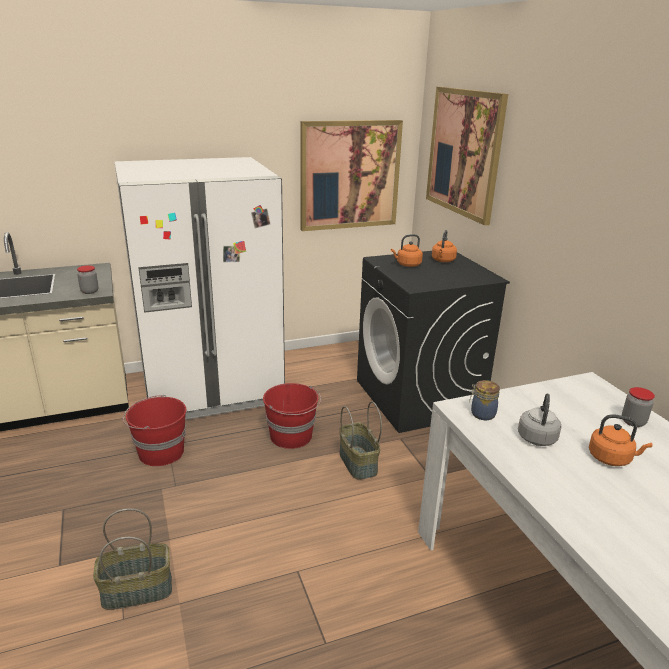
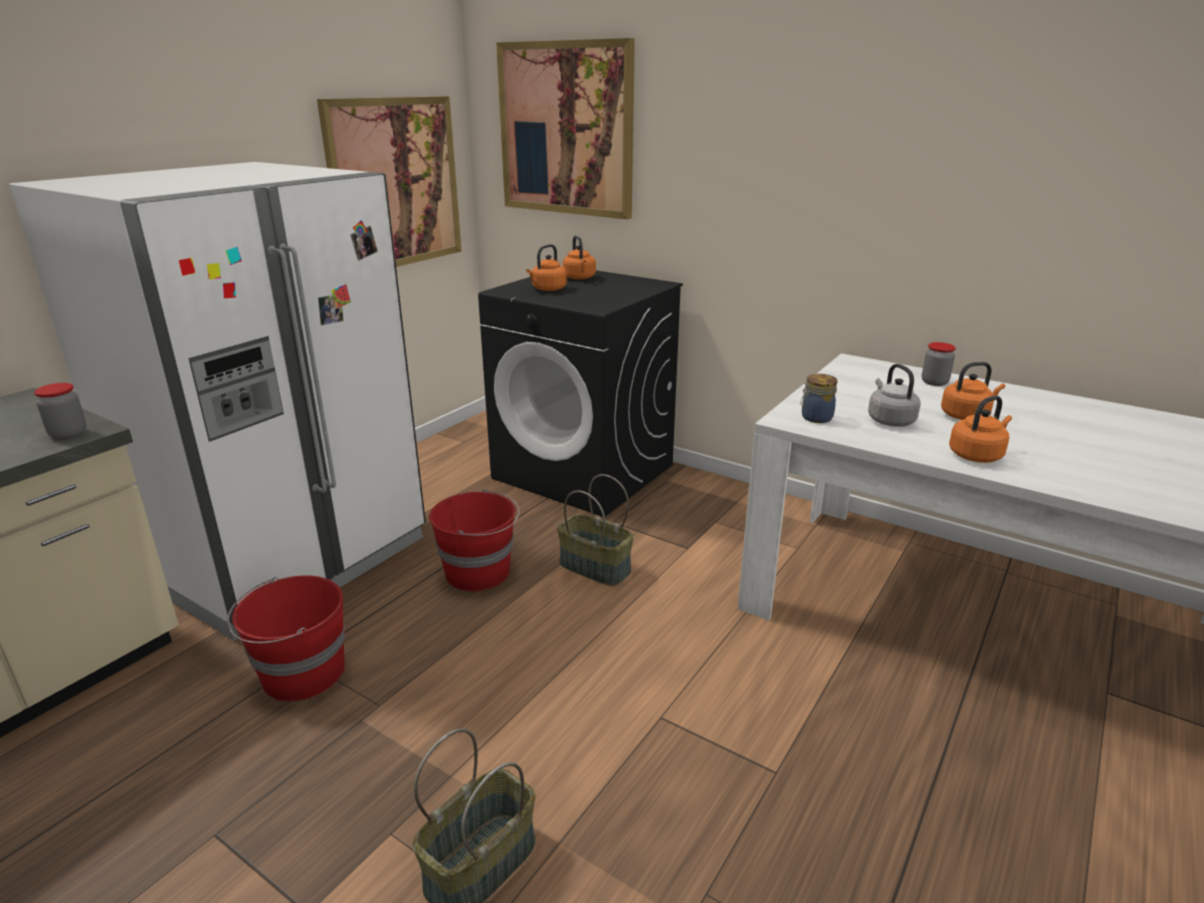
camera: 35 degrees left, 0 degrees up
none -> orange kettle [949,395,1012,463]

